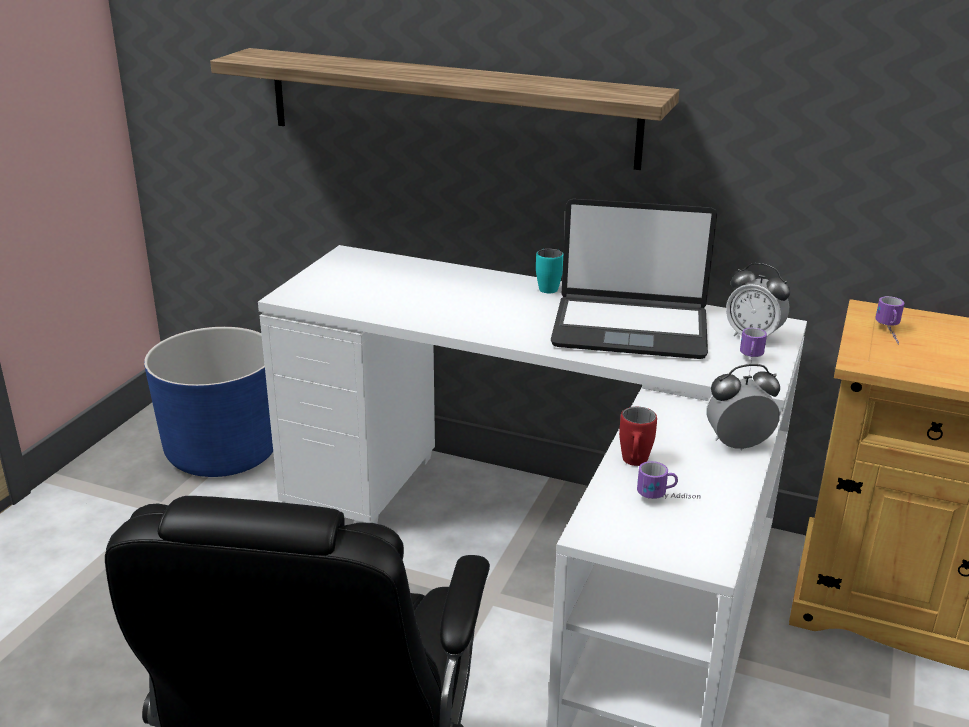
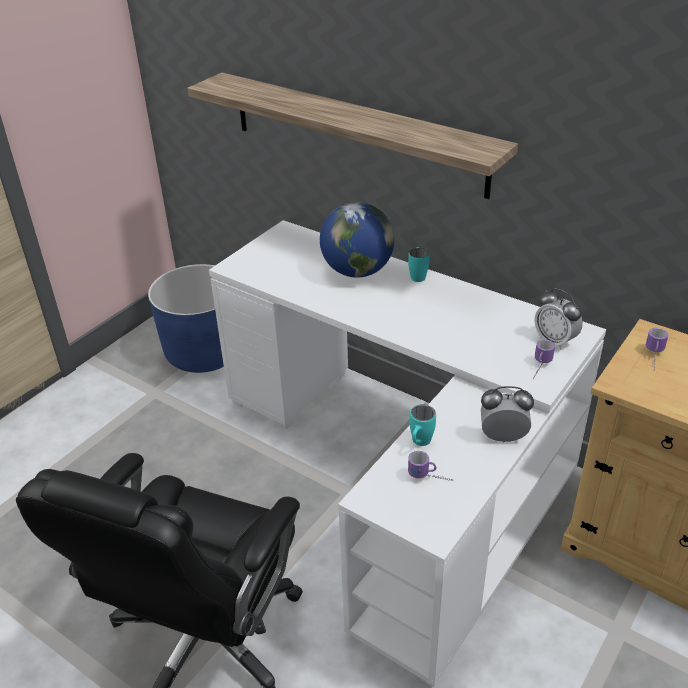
camera: 15 degrees right, 10 degrees up
laptop [551,198,717,359] -> none
red mug [619,407,657,466] -> turquoise mug [410,404,436,446]
none -> globe [320,202,395,278]

